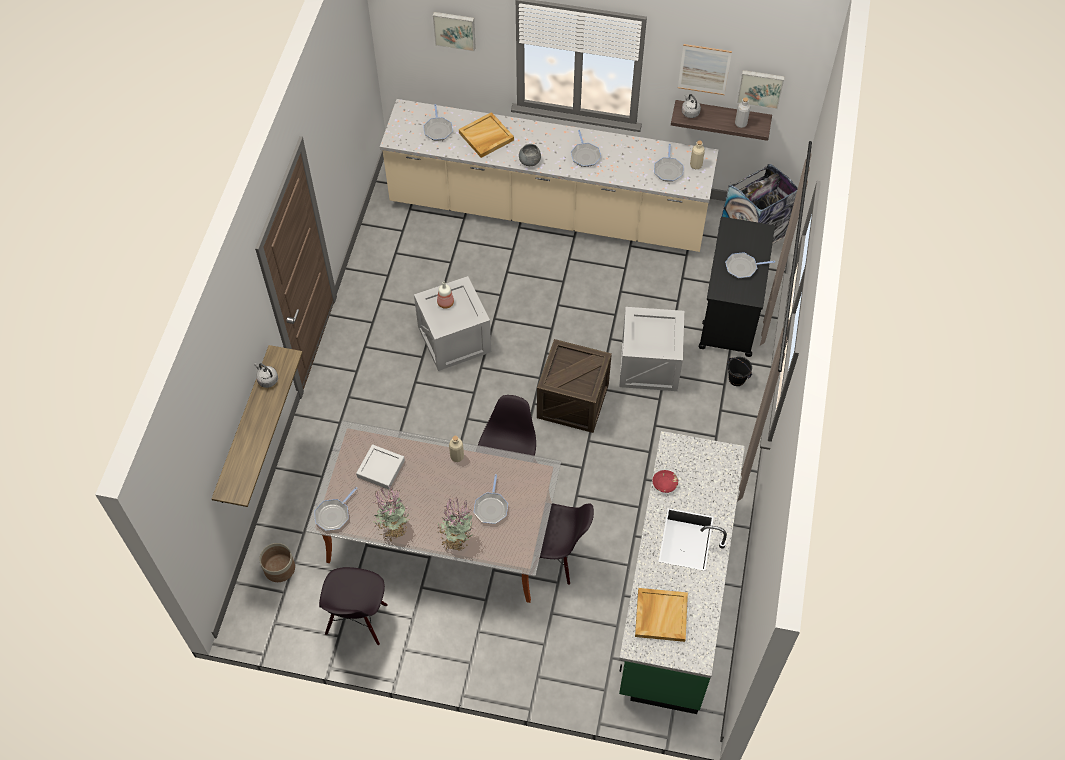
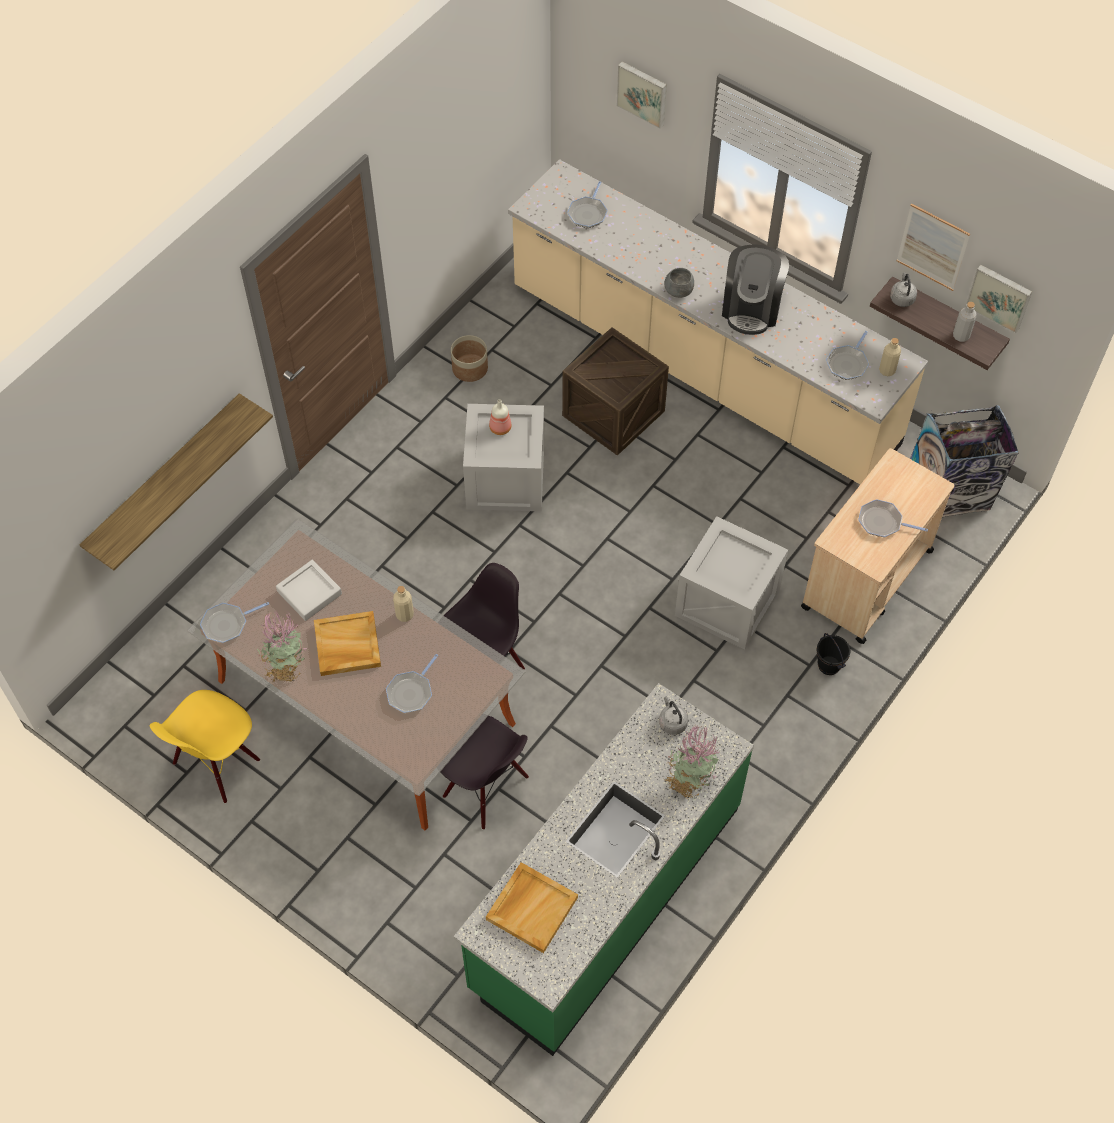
camera: 25 degrees right, 0 degrees up
grey kettle [254,363,278,388] -> grey kettle moved to [659,696,688,735]
planter [259,543,295,582] -> planter moved to [451,335,488,382]
black chair [319,567,388,646] -> yellow chair [150,690,260,803]
potted plant [437,497,475,551] -> potted plant moved to [665,725,719,799]
beige tray [459,112,514,158] -> beige tray moved to [314,611,381,676]
crate [537,339,612,433] -> crate moved to [562,327,669,456]
frying pan [571,130,601,167] -> coffee machine [722,244,789,335]
red bowl [653,470,678,493] -> none
black cart [699,217,775,357] -> beige cart [801,448,955,644]

